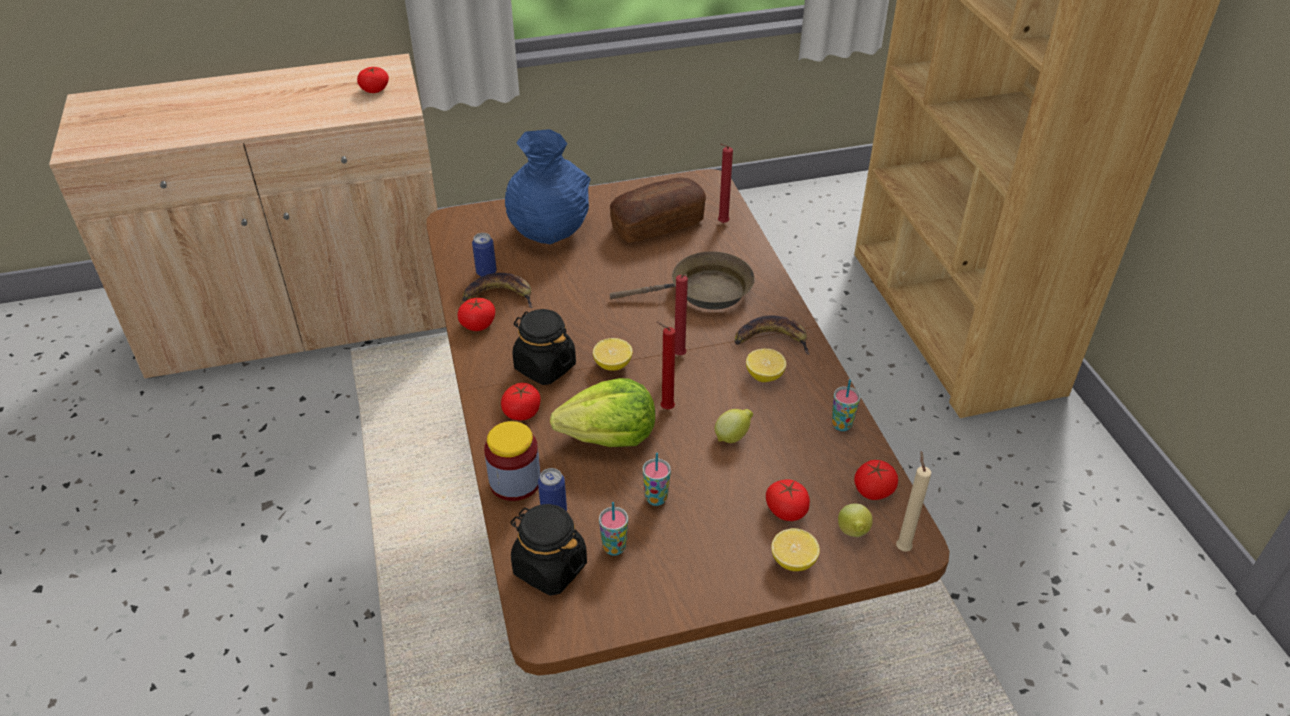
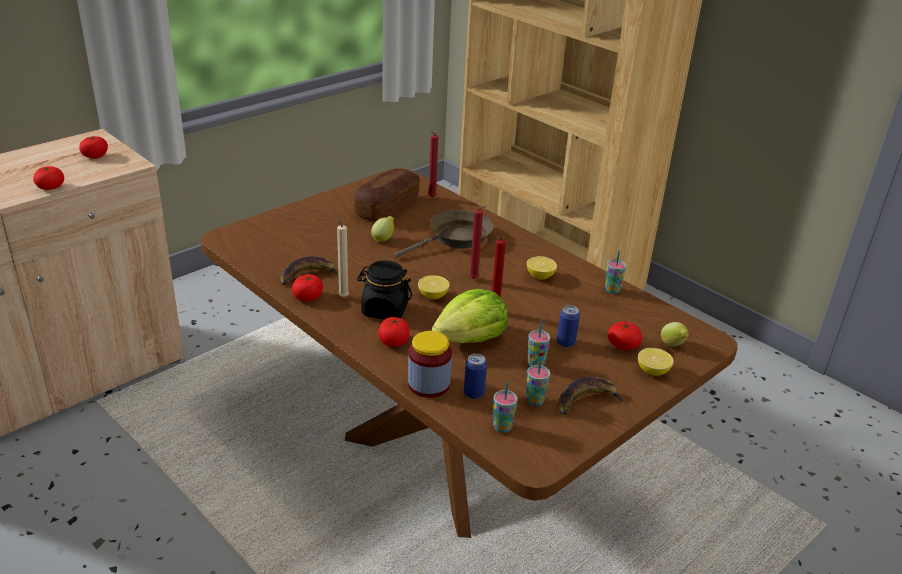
camera: 30 degrees left, 10 degrees down
can [472,233,497,277] -> can moved to [557,305,580,347]
blue vase [505,129,591,244] -> none
black jar [510,504,587,596] -> cup [493,382,517,433]
lemon [715,409,753,443] -> lemon moved to [371,216,394,242]
banana [735,315,810,355] -> banana moved to [558,377,627,415]
tomato [854,460,898,500] -> tomato moved to [33,166,64,190]
beige candle [896,451,931,552] -> beige candle moved to [336,215,349,297]

